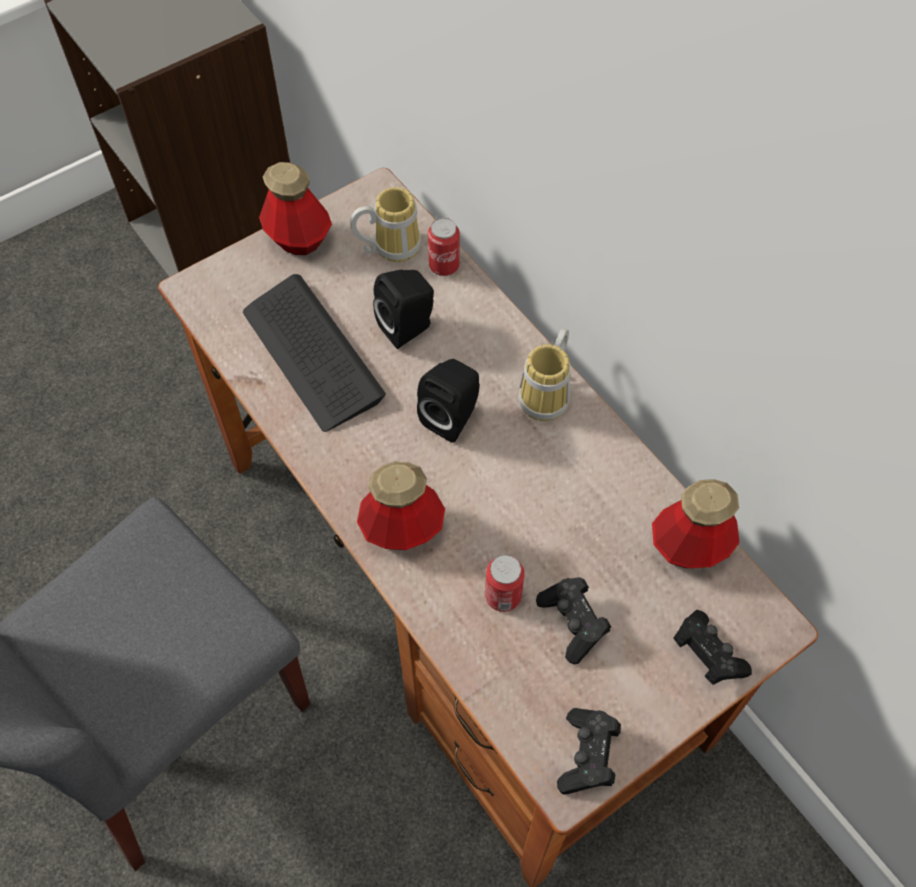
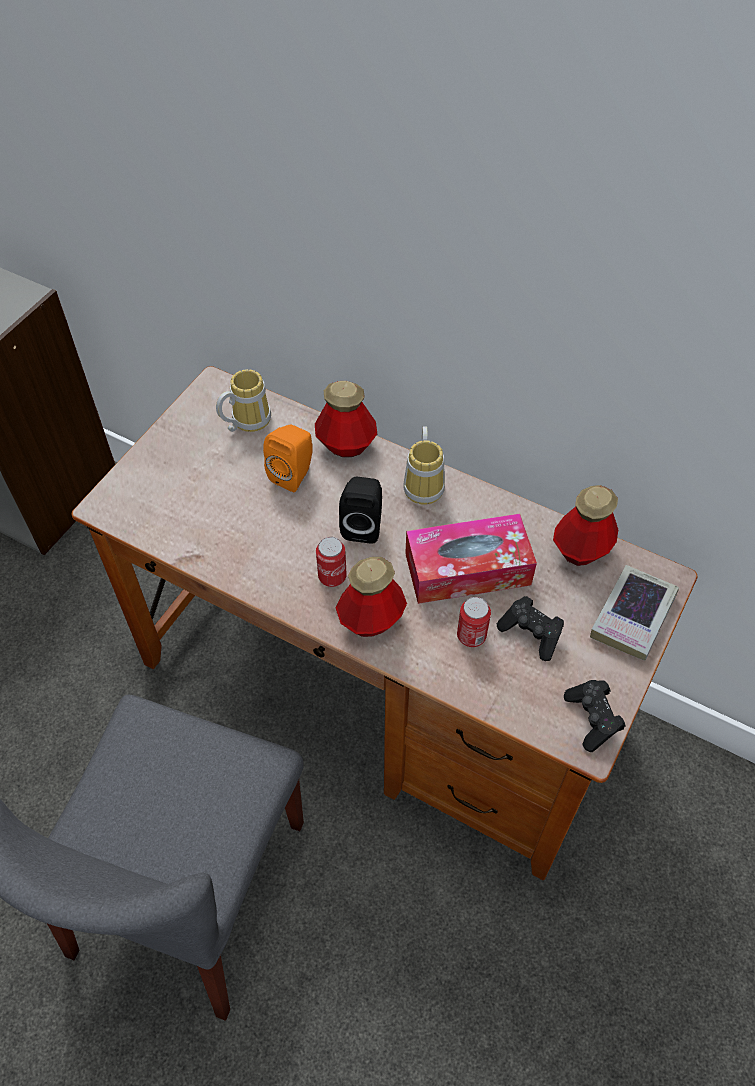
camera: 25 degrees left, 5 degrees down
keyboard [243,274,386,432] -> none
bottle [259,162,332,255] -> bottle moved to [315,381,377,457]
black speaker [373,270,434,349] -> orange speaker [263,425,313,492]
can [428,218,460,276] -> can moved to [316,537,347,587]
black game controller [674,610,752,685] -> book [590,565,679,661]
none -> tissue box [405,514,537,604]

